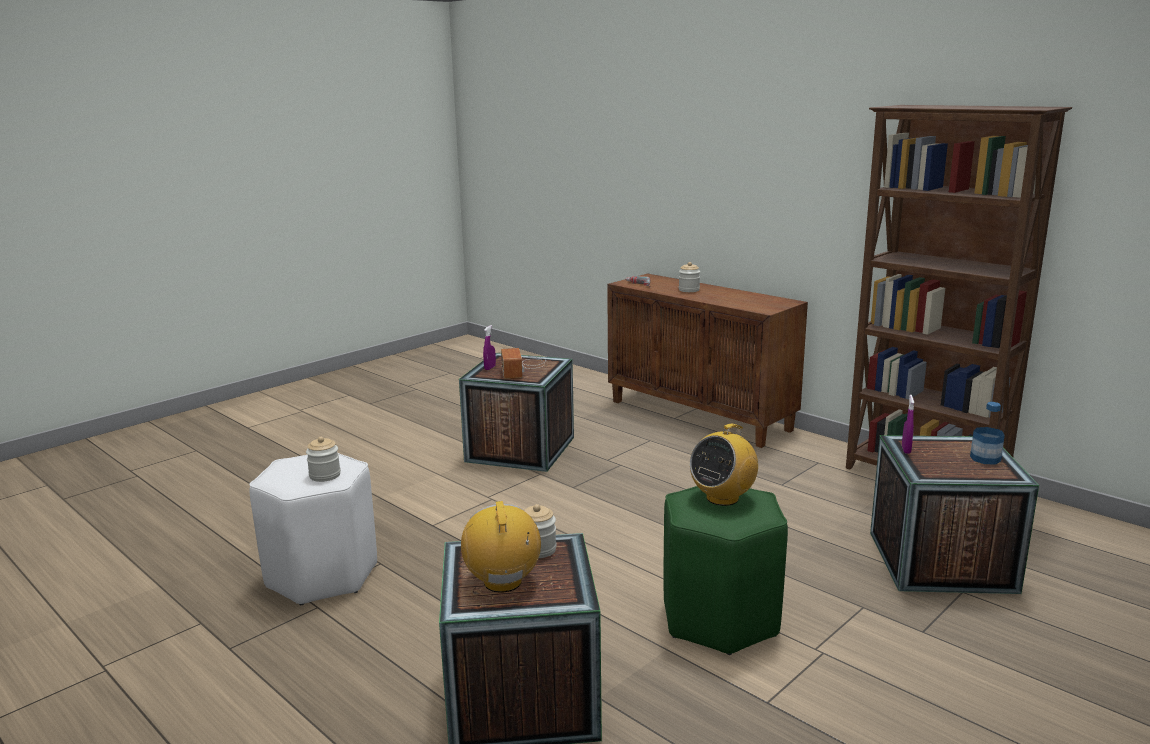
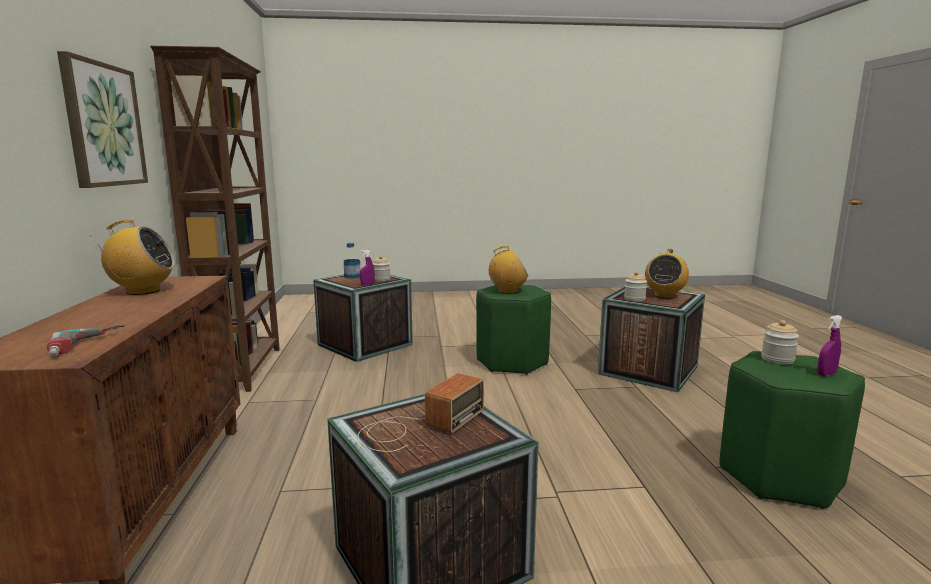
camera: 140 degrees left, 5 degrees down
white stool [249,452,377,605] -> green stool [719,351,865,509]
purple spray bottle [483,325,496,370] -> purple spray bottle moved to [817,315,842,376]
jar [679,262,700,292] -> jar moved to [373,256,391,281]
none -> picture [57,51,148,188]
none -> radio [91,220,175,295]

